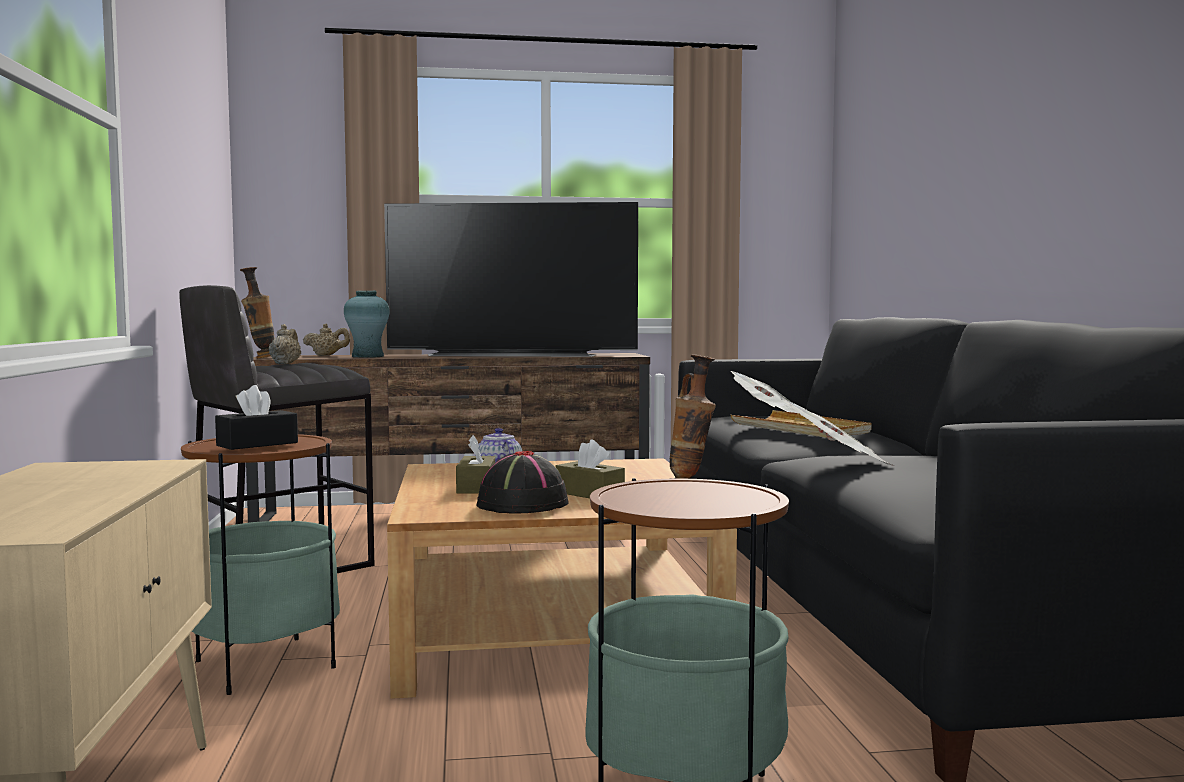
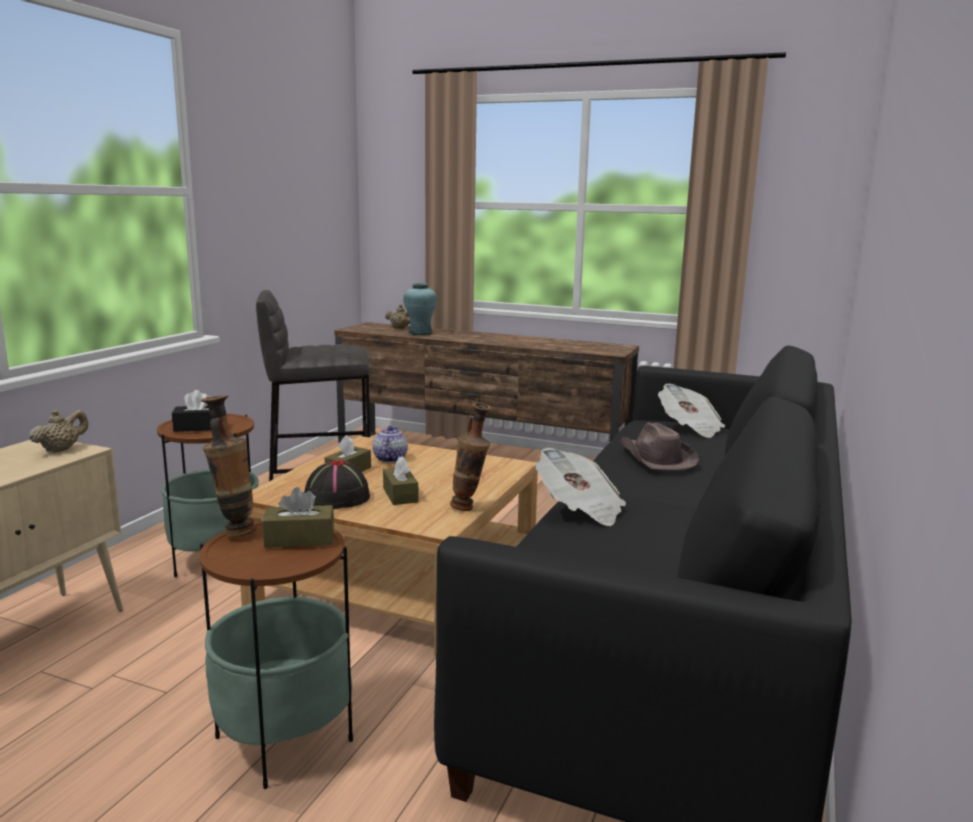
camera: 30 degrees right, 10 degrees up
vase [240,267,274,359] -> vase moved to [201,395,257,538]
beige teapot [269,324,301,364] -> beige teapot moved to [29,409,89,453]
television [384,202,638,357] -> none
beige tray [731,410,871,438] -> brown hat [619,423,699,470]
none -> brown tissue box [262,487,334,548]

